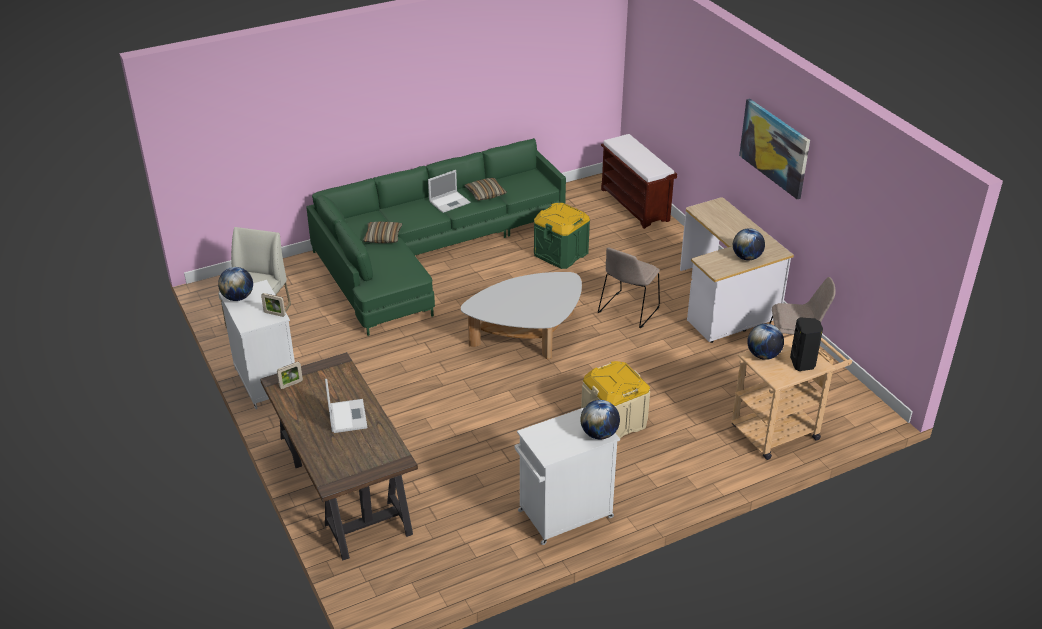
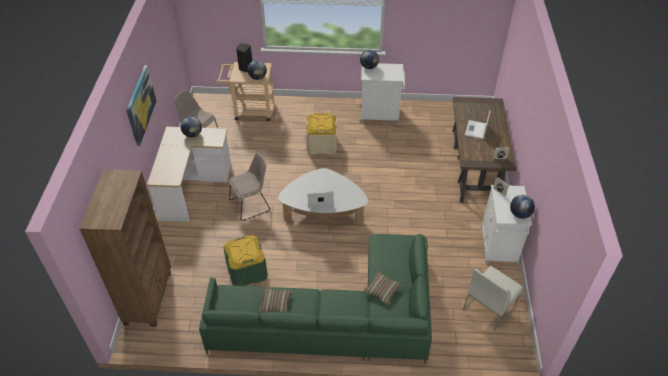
camera: 150 degrees left, 10 degrees up
laptop [428,170,470,213] -> laptop moved to [307,190,333,207]
brown bench [601,134,677,229] -> brown bookcase [79,169,171,327]

